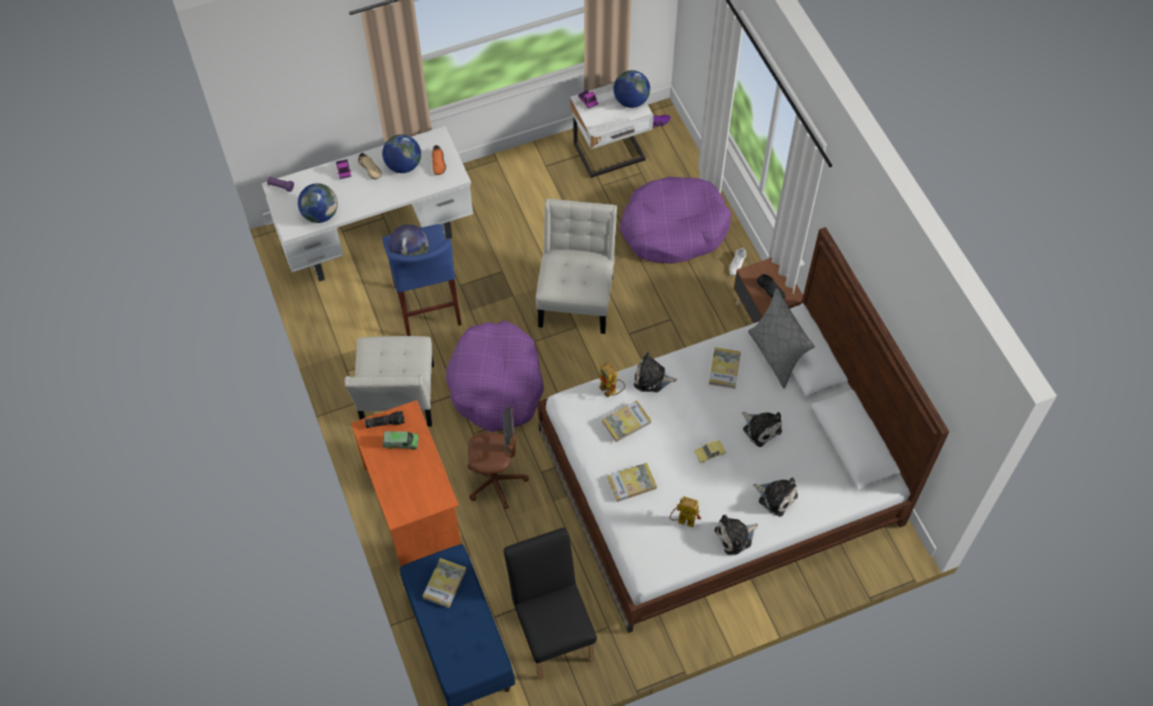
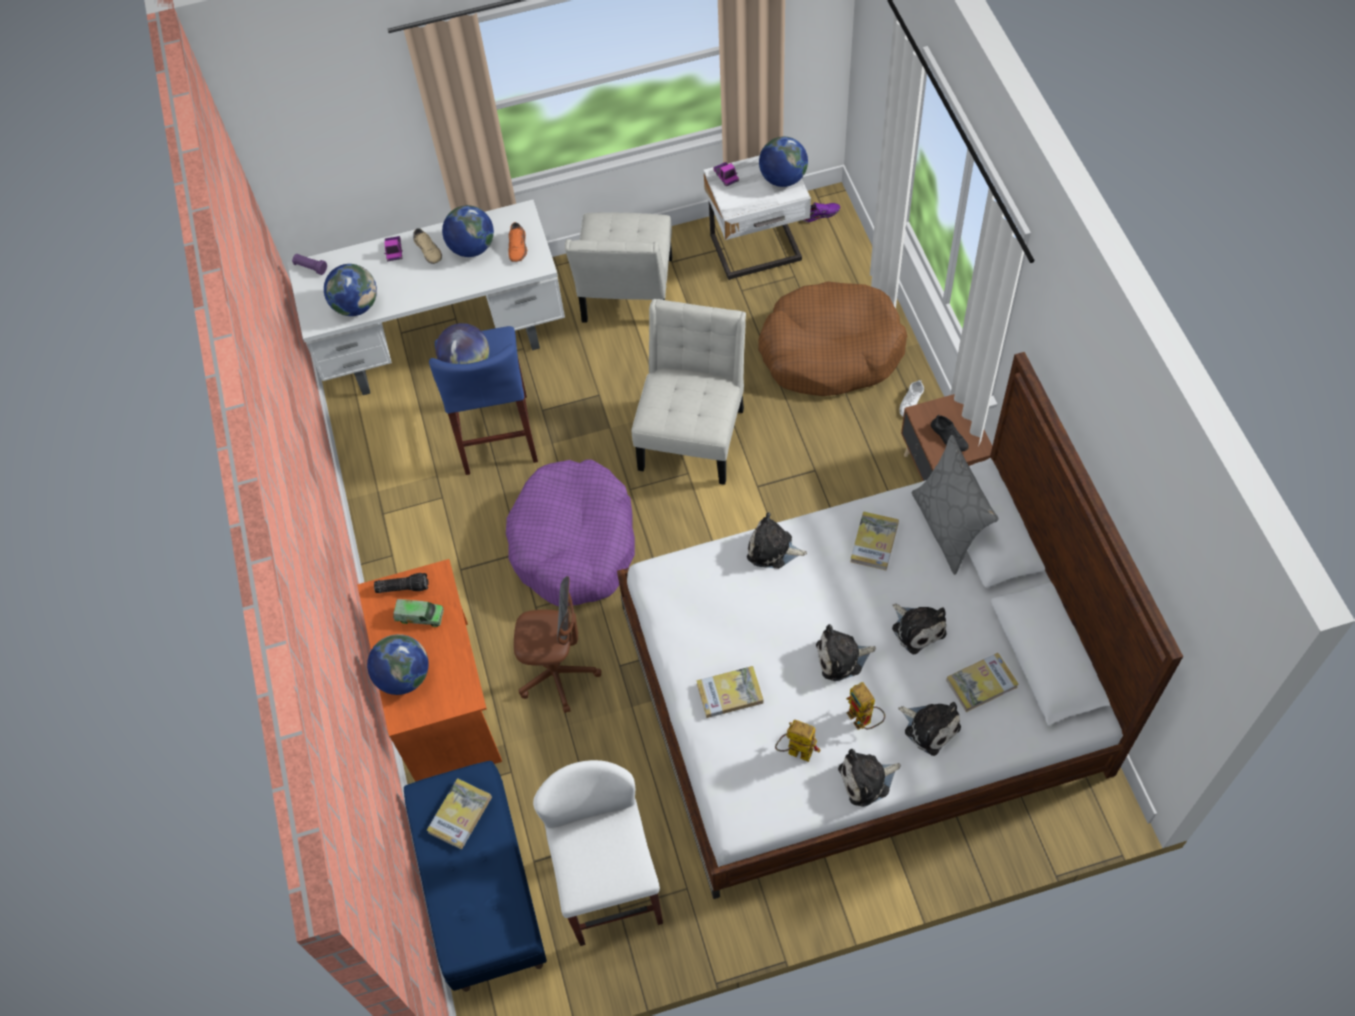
camera: 10 degrees right, 0 degrees up
white chair [345,336,434,426] -> white chair moved to [565,213,672,323]
black chair [504,528,597,680] -> white stool [533,760,663,946]
toy robot [598,362,625,398] -> toy robot moved to [846,682,885,730]
book [602,400,652,442] -> book moved to [946,653,1018,712]
purple dog bed [620,177,731,263] -> brown dog bed [758,281,907,396]
toy car [694,440,726,463] -> plush toy [816,624,876,681]
none -> globe [367,634,429,695]

